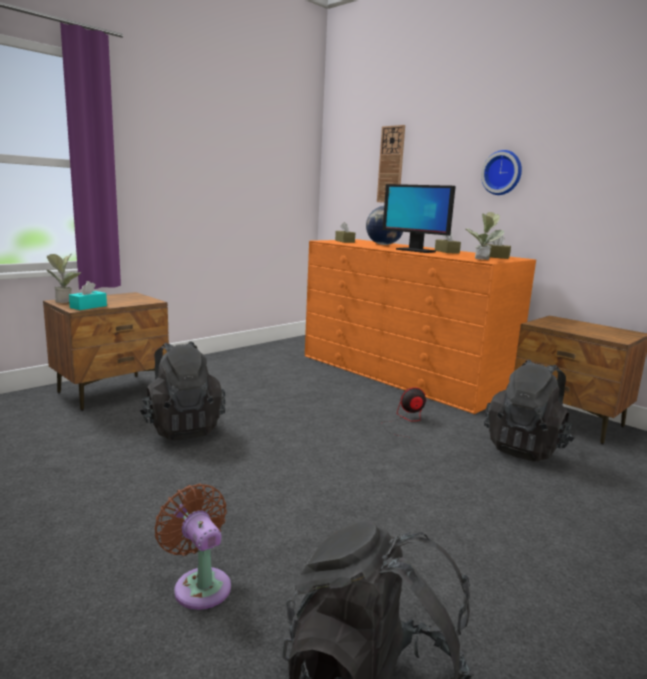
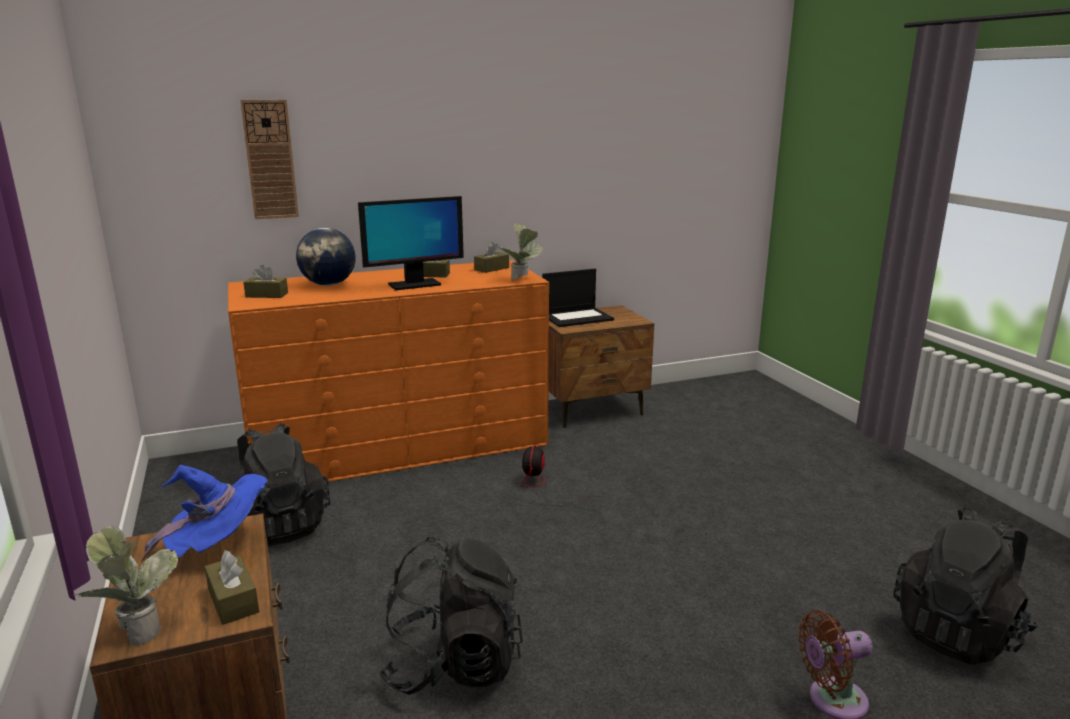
camera: 65 degrees left, 5 degrees up
turquoise tissue box [69,281,107,310] -> brown tissue box [205,550,259,625]
wall clock [481,150,522,195] -> none
black backpack [484,360,575,462] -> black backpack moved to [235,423,330,546]
none -> blue hat [141,465,268,562]
none -> laptop [542,269,614,327]

